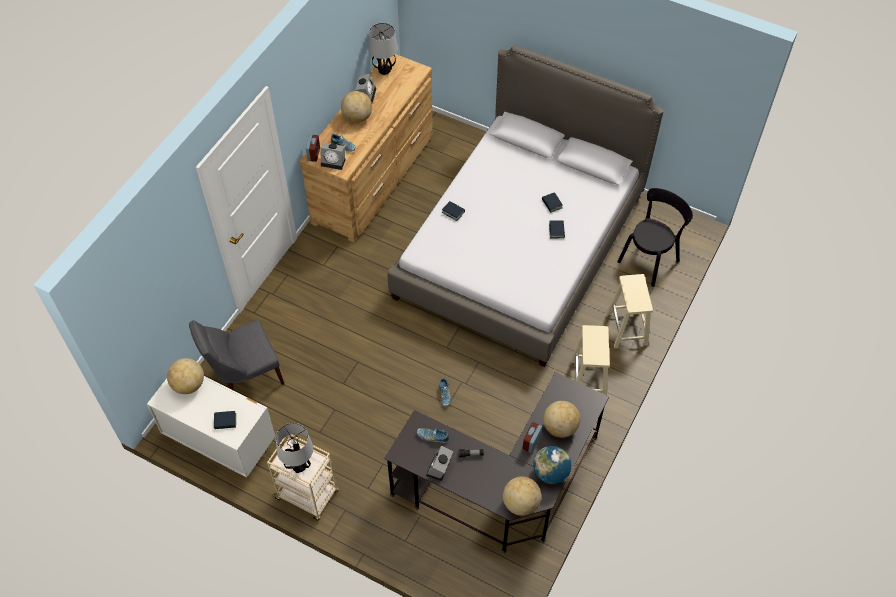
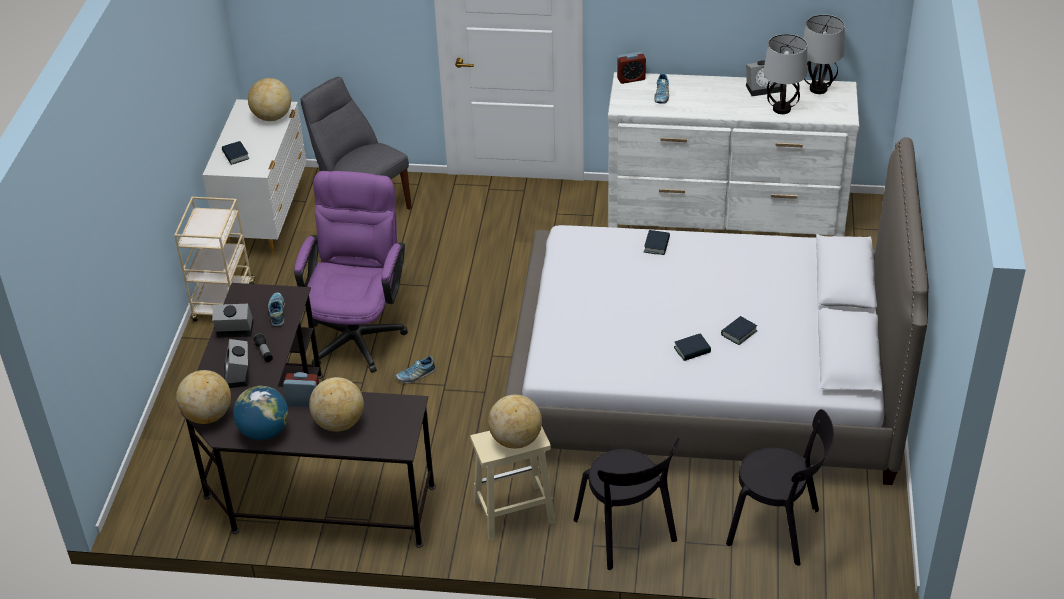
camera: 70 degrees right, 15 degrees down
table lamp [276,423,313,473] -> table lamp moved to [763,34,807,114]
brown dresser [300,54,433,242] -> white dresser [608,72,860,237]
alarm clock [321,143,346,170] -> alarm clock moved to [224,339,248,388]
globe [341,91,372,123] -> globe moved to [488,395,542,449]
beige stool [607,274,653,348] -> black chair [574,438,680,570]
none -> purple office chair [294,171,408,373]

